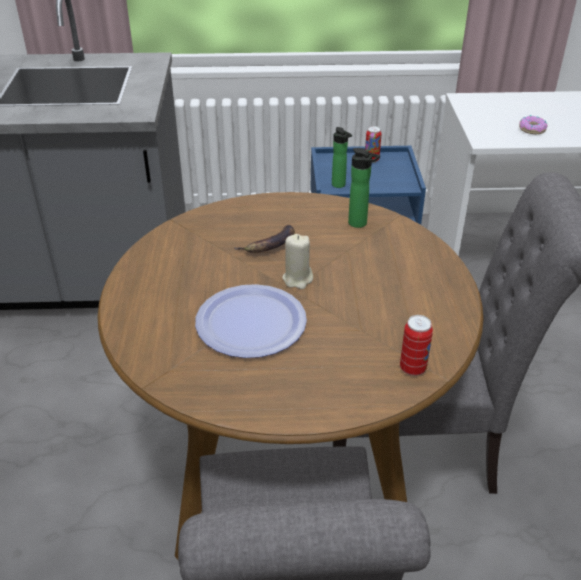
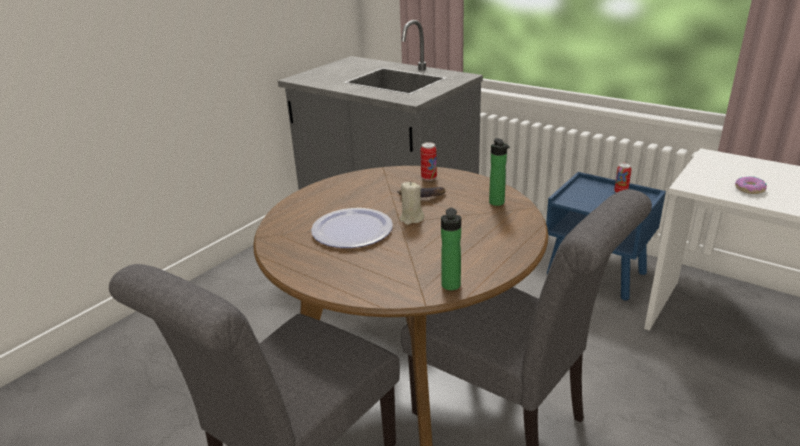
camera: 40 degrees right, 10 degrees down
bottle [332,127,352,188] -> bottle moved to [441,208,461,290]
can [400,315,433,376] -> can moved to [421,142,437,181]

